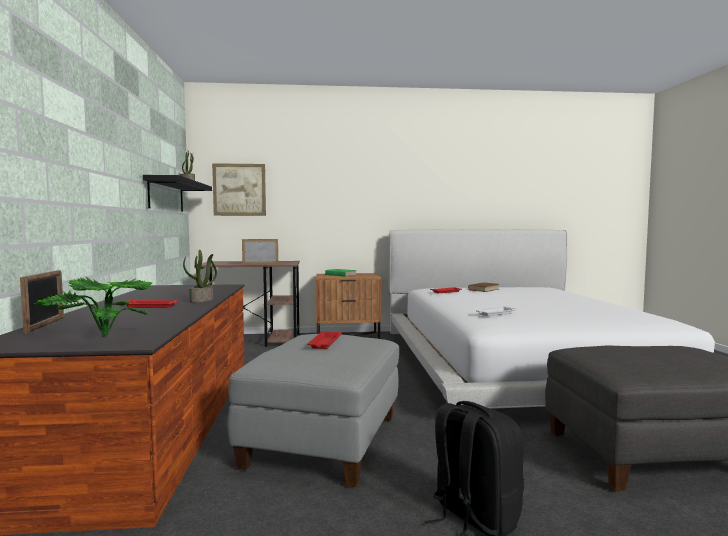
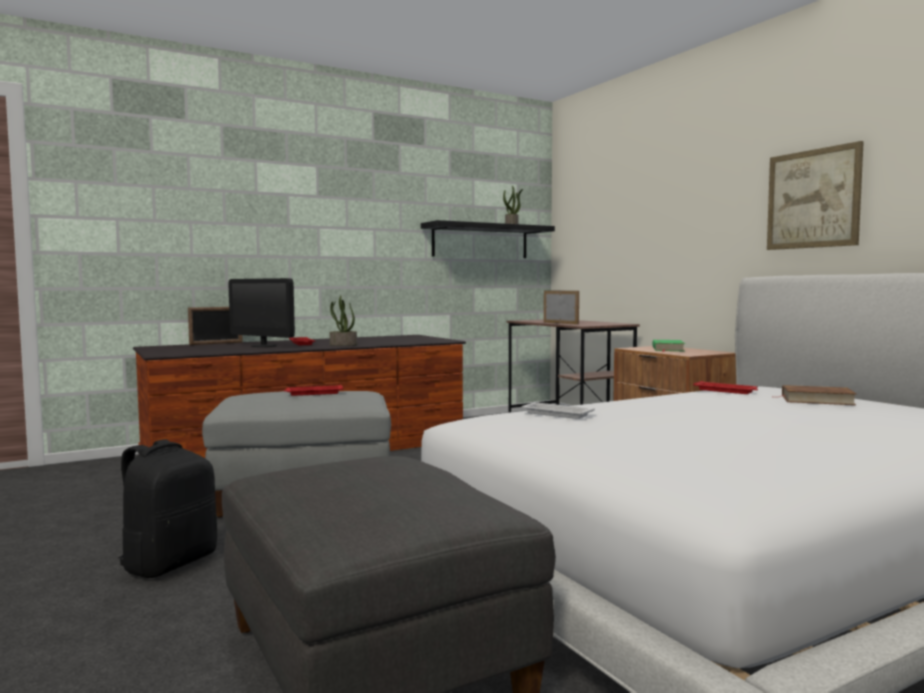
camera: 65 degrees right, 0 degrees up
potted plant [34,277,153,337] -> none
picture [212,163,266,216] -> picture moved to [767,141,864,250]
none -> monitor [228,278,295,347]

